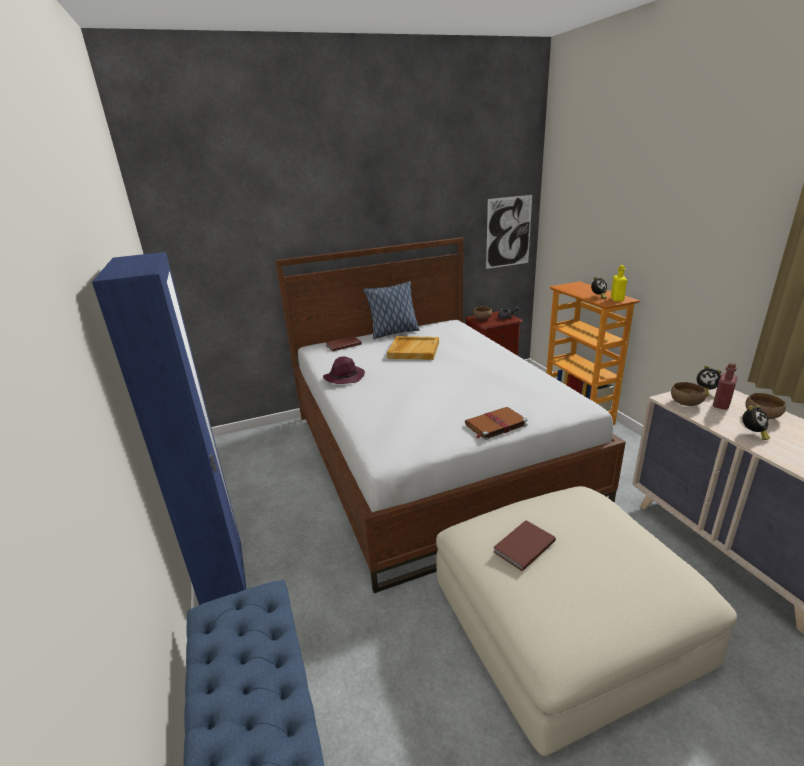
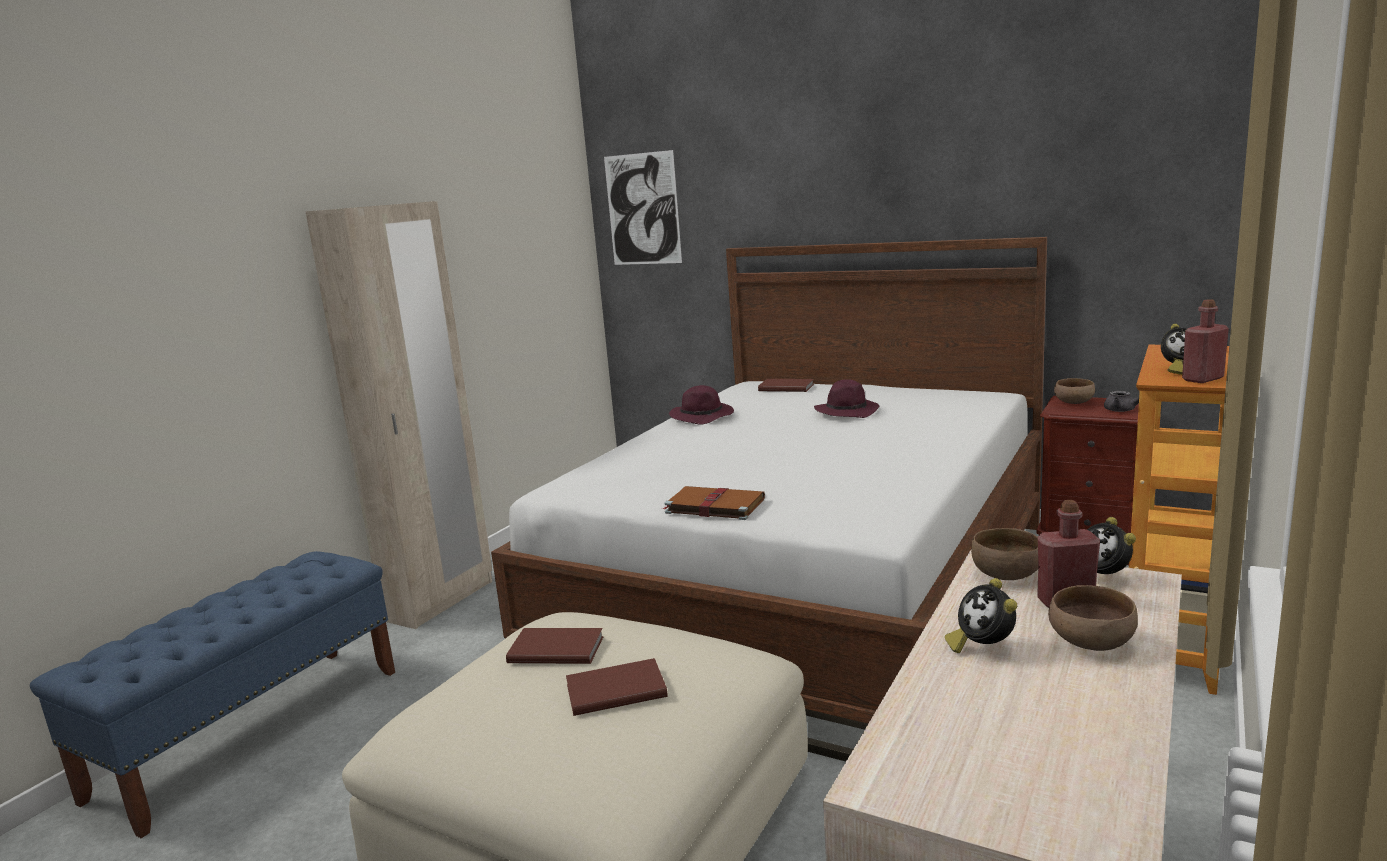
camera: 50 degrees right, 10 degrees down
blue wardrobe [92,252,246,605] -> beige wardrobe [305,201,492,629]
pillow [363,281,419,339] -> none
beige tray [387,336,439,360] -> purple hat [814,379,879,418]
picture [486,195,532,269] -> picture moved to [604,150,682,265]
yellow bottle [611,265,627,301] -> red bottle [1182,299,1229,383]
alarm clock [742,405,770,440] -> alarm clock turned 60 degrees clockwise [945,578,1017,653]
none -> brown book [566,658,668,716]

